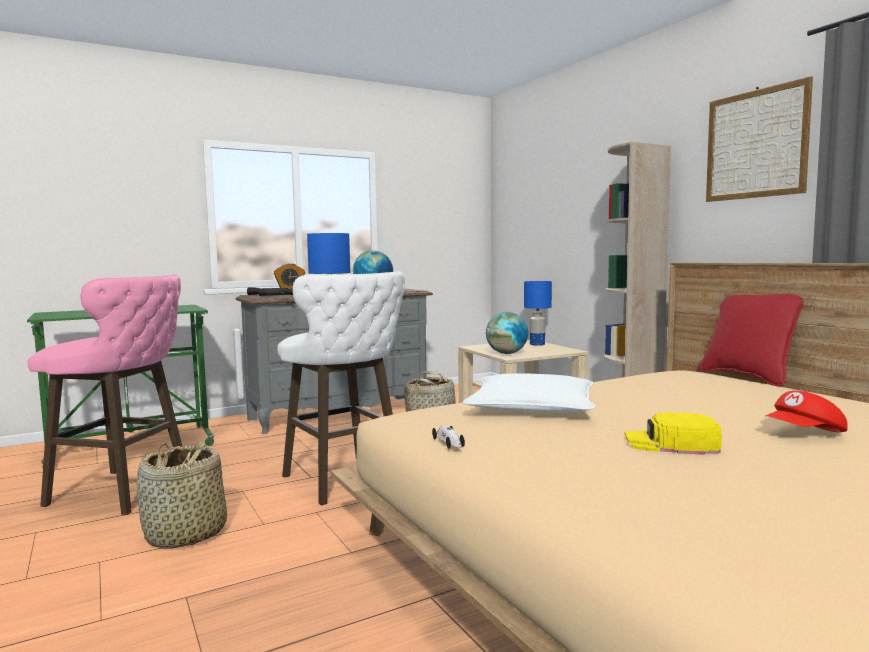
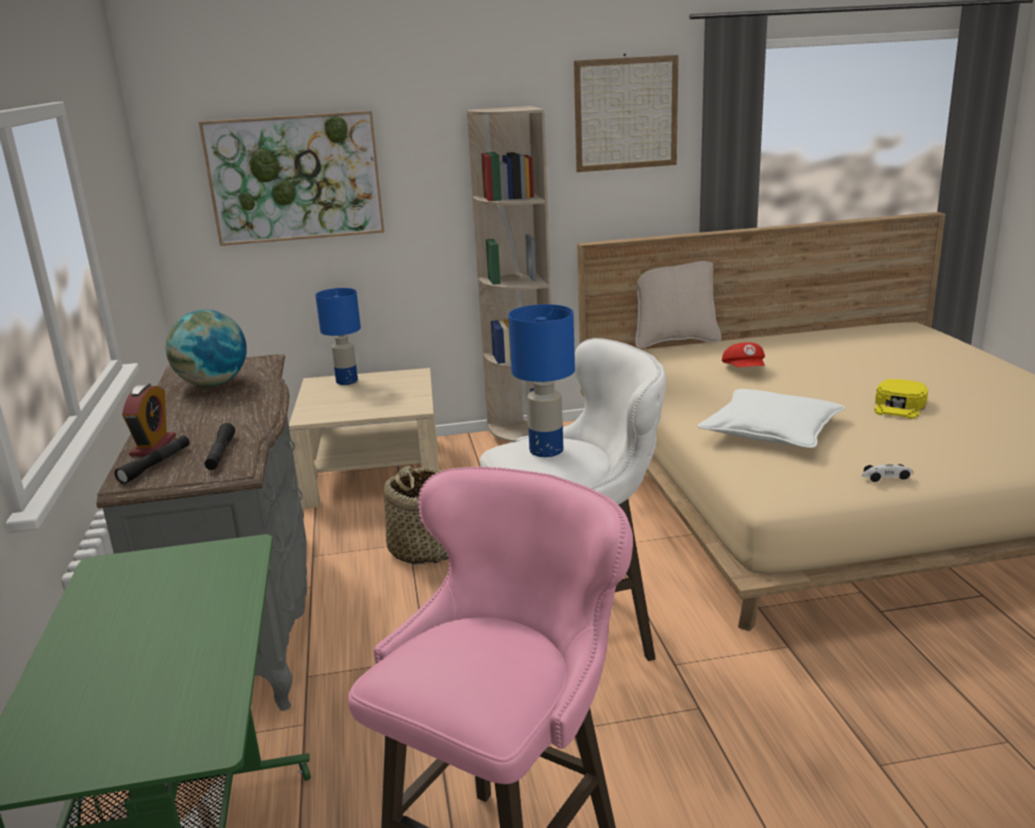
camera: 70 degrees left, 15 degrees up
basket [137,442,227,548] -> none
globe [486,312,528,354] -> none
red pillow [700,294,803,387] -> beige pillow [635,261,721,349]
red cap [766,391,848,433] -> red cap moved to [722,342,765,367]
none -> picture [199,111,384,246]

